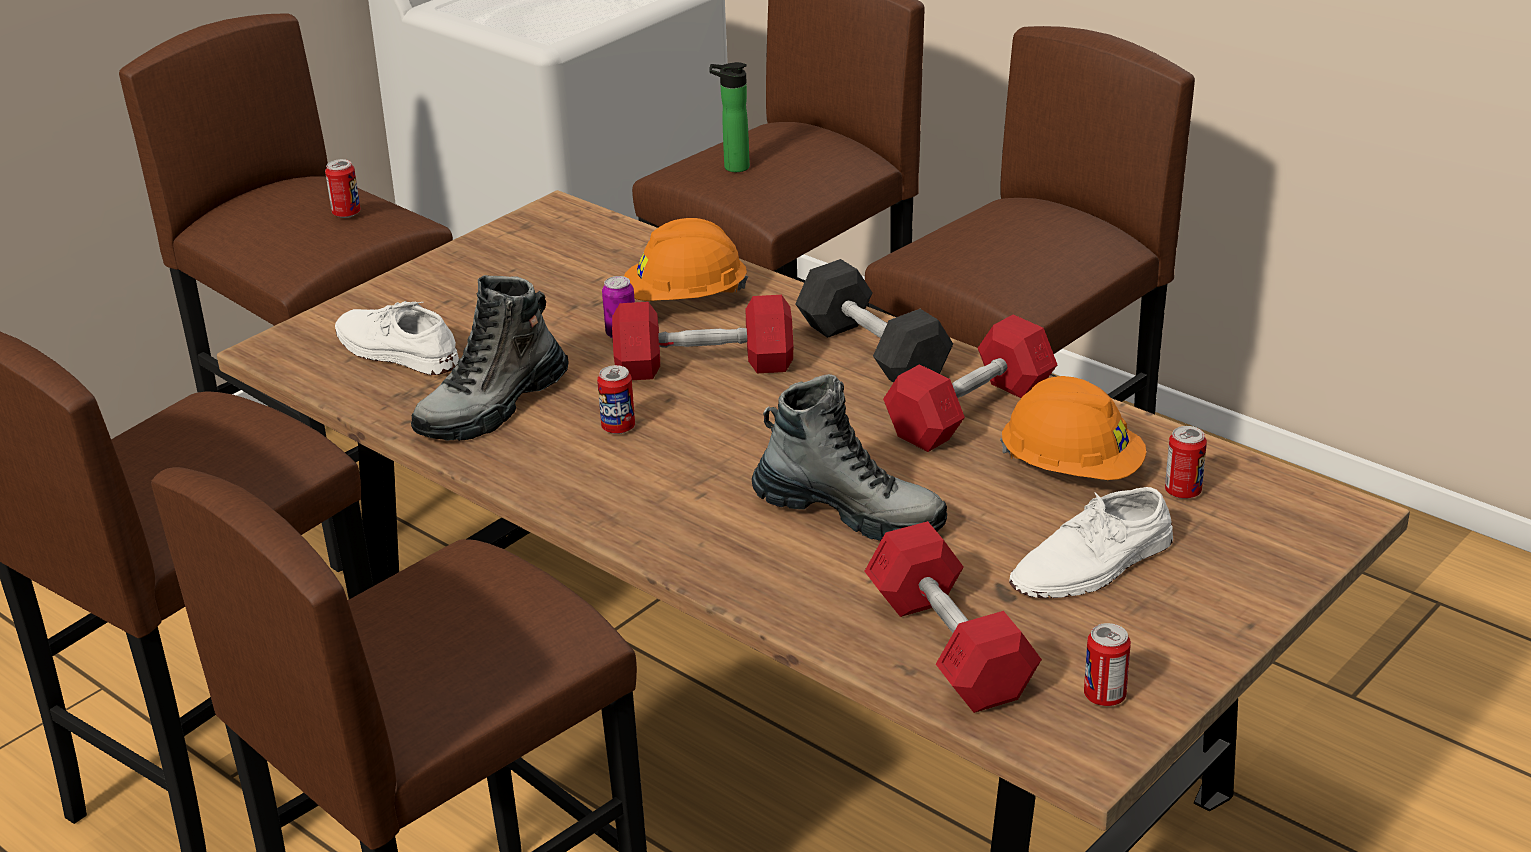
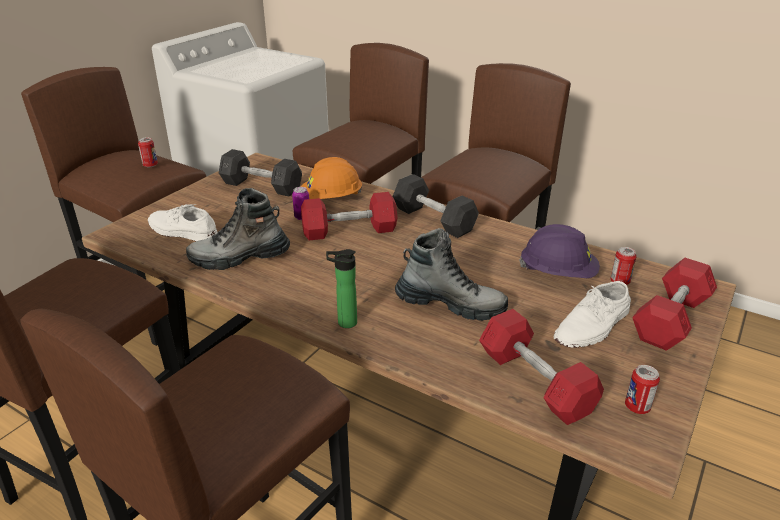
camera: 10 degrees left, 0 degrees up
boot [411,275,569,441] -> boot turned 45 degrees clockwise [186,188,290,270]
can [597,365,635,434] -> none
bottle [709,62,750,172] -> bottle moved to [326,249,357,328]
red dumbbell [883,315,1057,452] -> red dumbbell moved to [632,258,717,351]
orange hard hat [1000,376,1146,480] -> purple hard hat [519,224,600,278]
none -> grey dumbbell [219,149,302,196]

